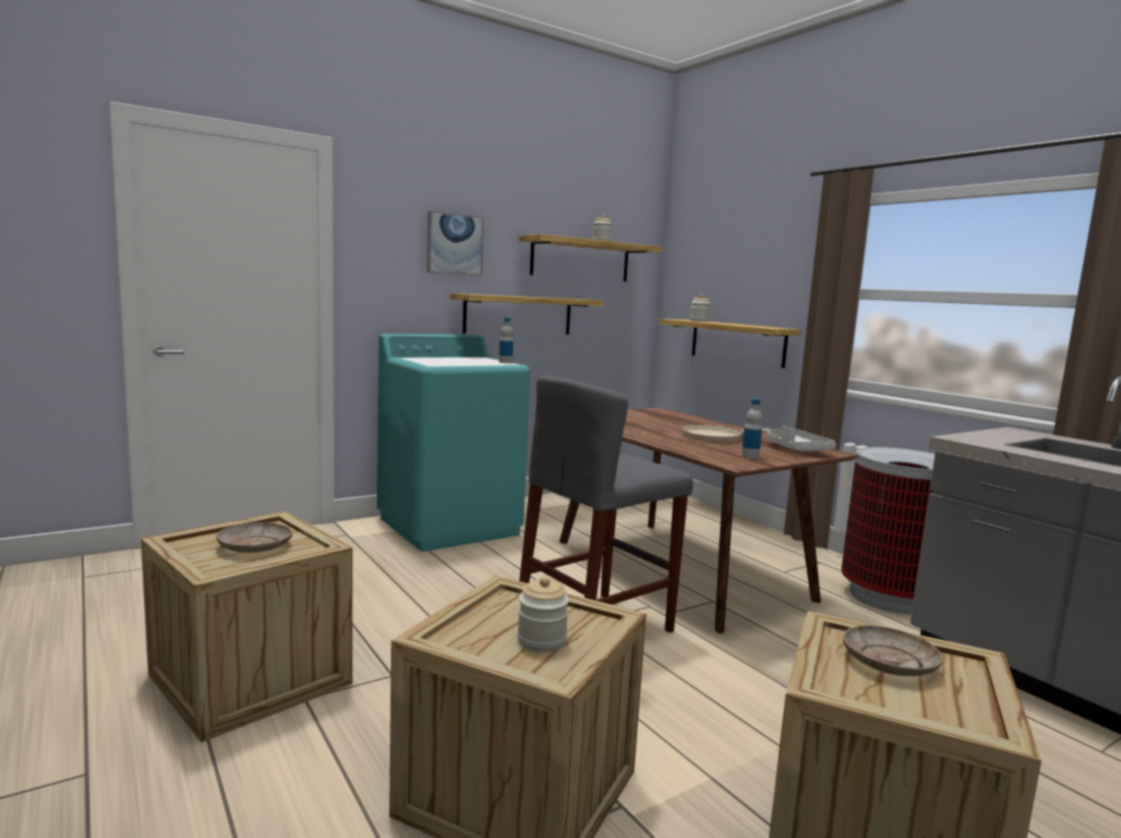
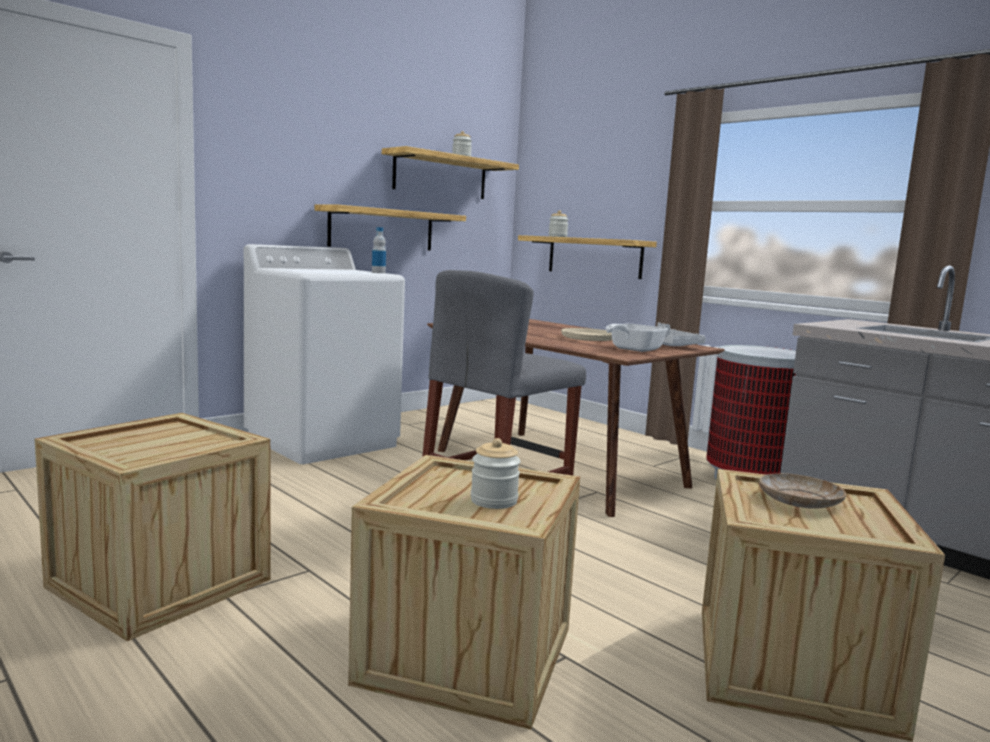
camera: 10 degrees left, 0 degrees up
beige plate [216,522,293,553] -> none
turquoise washing machine [377,334,530,552] -> white washing machine [244,244,405,464]
picture [427,211,484,276] -> none
bottle [741,398,762,458] -> frying pan [606,324,668,352]

